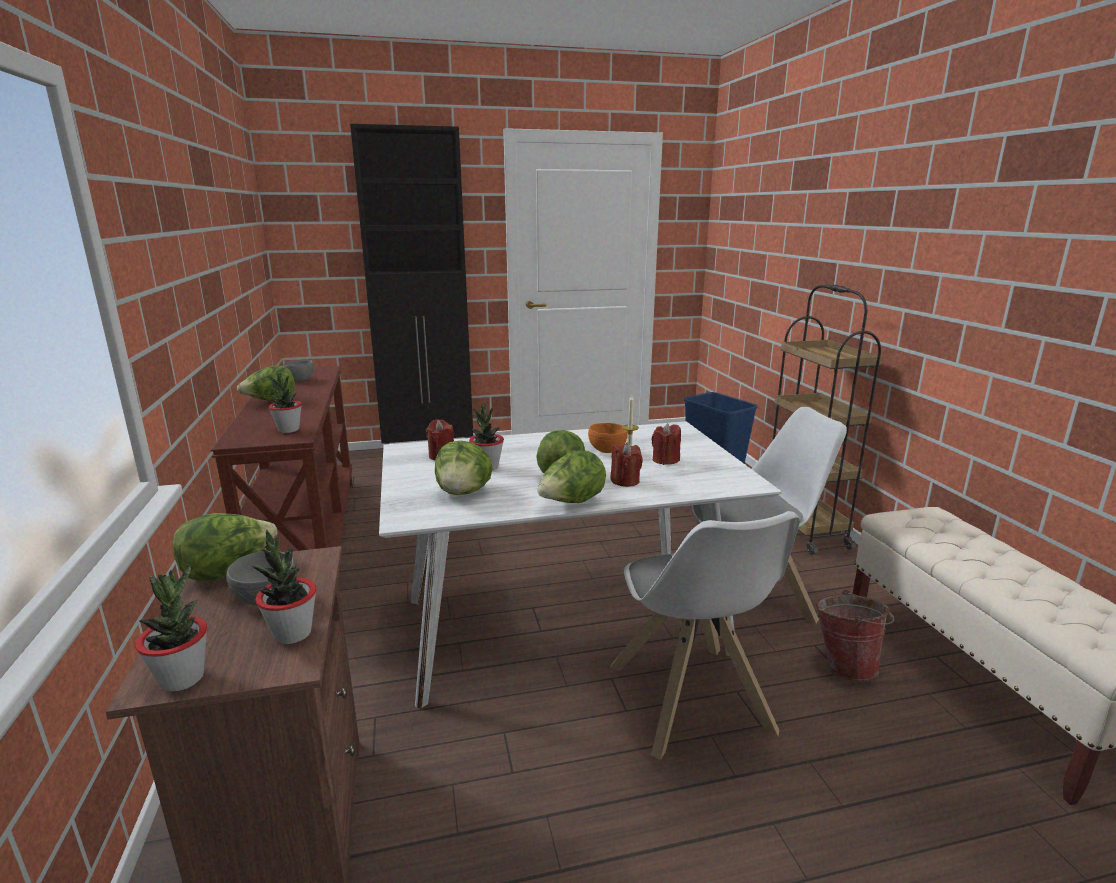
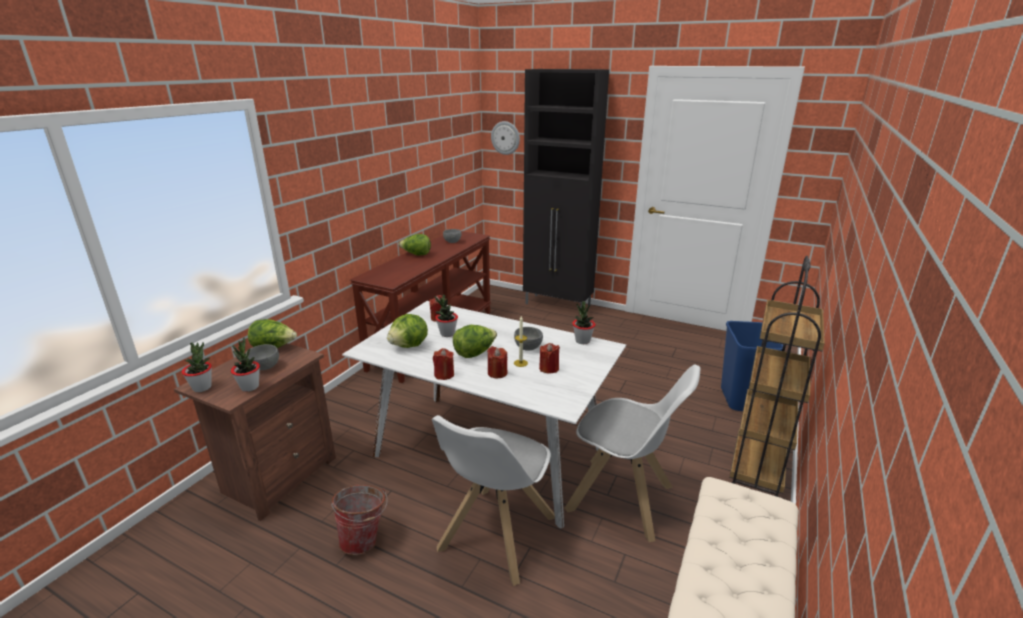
camera: 40 degrees right, 5 degrees up
potted plant [269,373,302,433] -> potted plant moved to [572,301,596,344]
lettuce [537,451,606,503] -> red candle [433,348,454,380]
orange bowl [588,423,628,453] -> grey bowl [514,327,543,351]
bucket [816,590,894,681] -> bucket moved to [331,485,387,555]
none -> wall clock [491,121,520,155]

